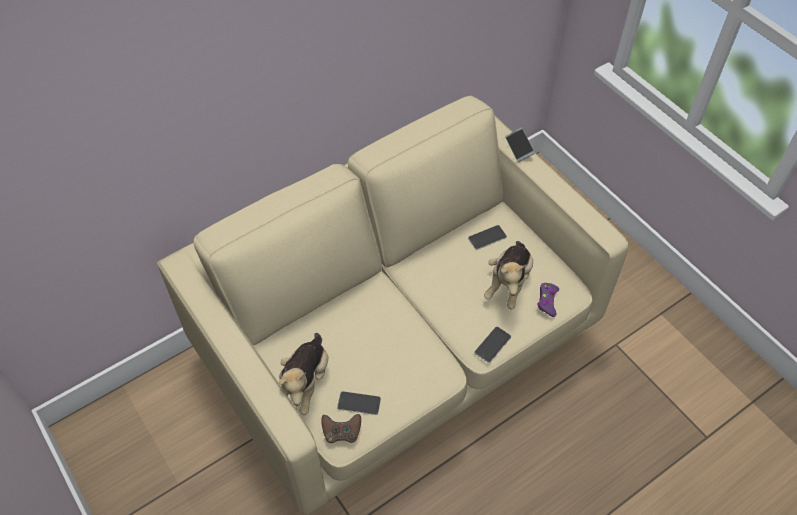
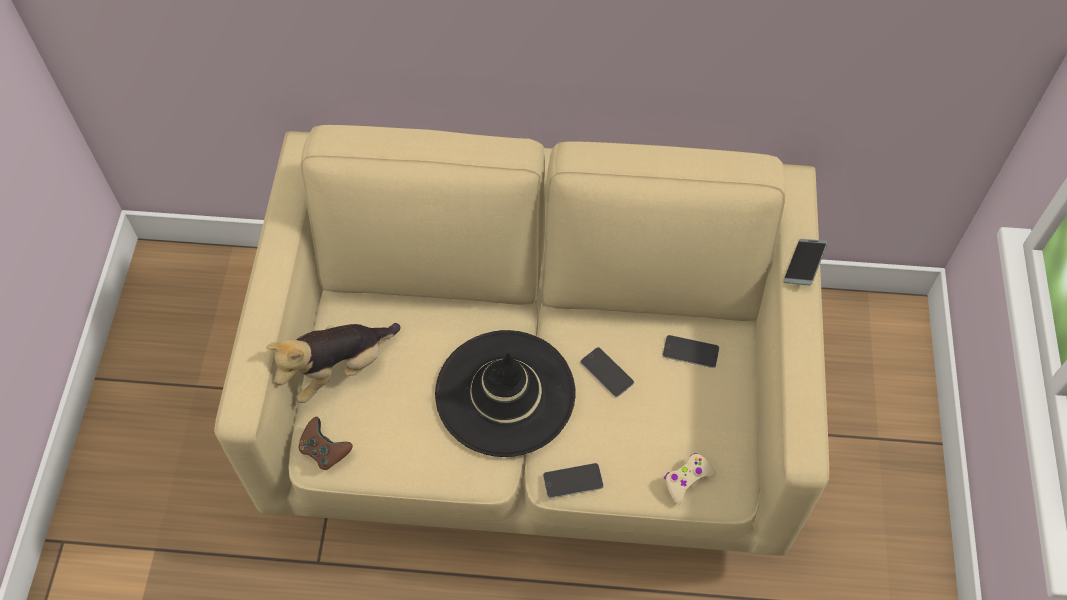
camera: 40 degrees right, 5 degrees up
phone [337,391,381,415] -> phone moved to [580,347,634,398]
plush toy [484,241,533,309] -> none
purple game controller [538,283,559,317] -> beige game controller [664,453,716,505]
none -> black hat [435,330,575,457]

